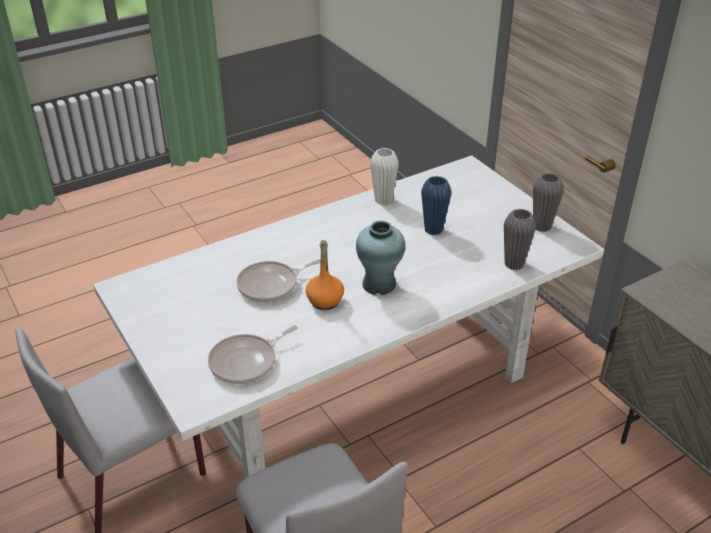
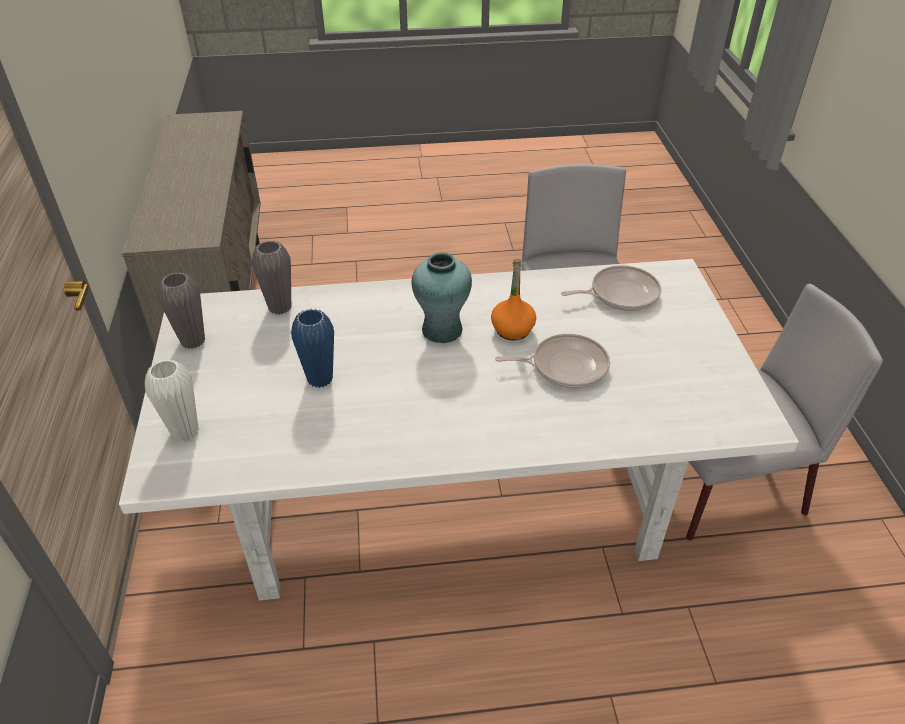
camera: 155 degrees left, 5 degrees up
white vase [370,148,399,205] -> white vase moved to [145,359,199,441]

